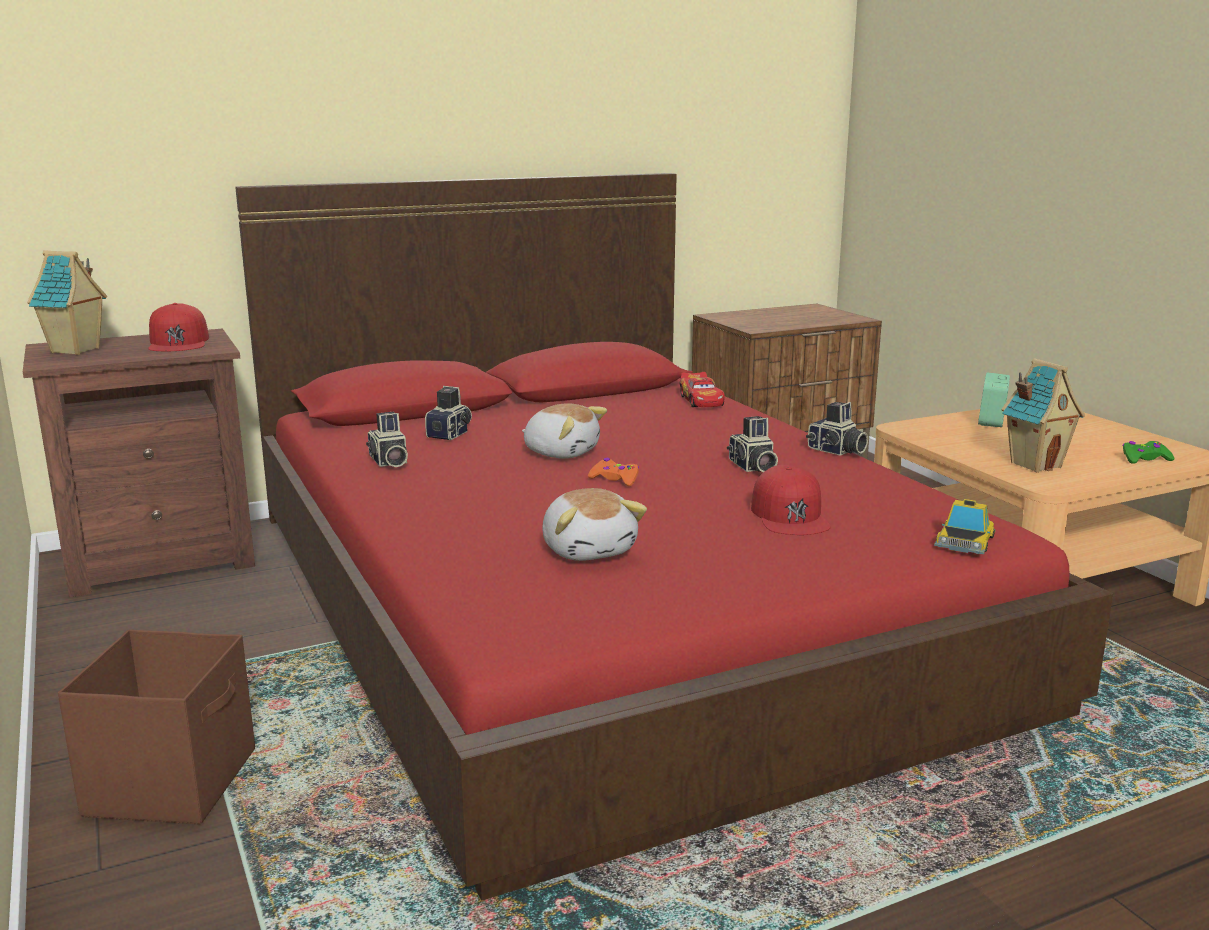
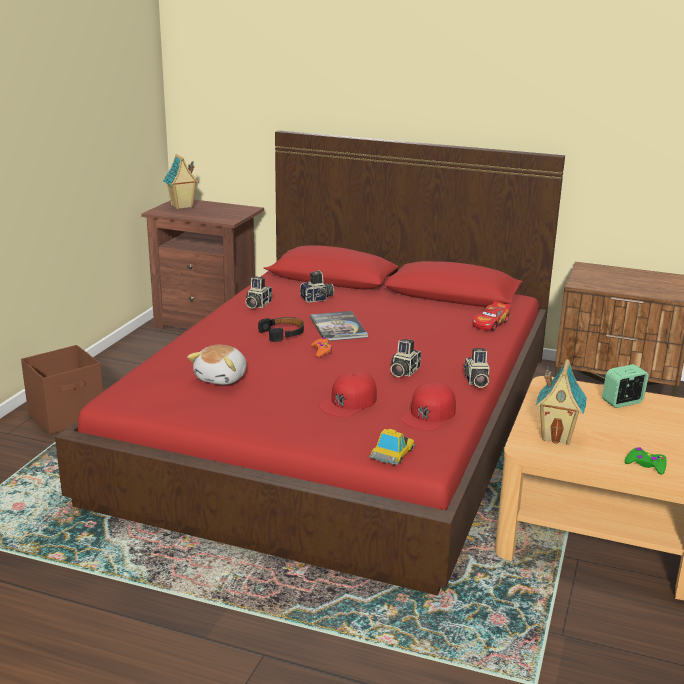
camera: 45 degrees right, 5 degrees up
red cap [148,303,209,351] -> red cap moved to [401,382,456,430]
plush toy [522,403,607,459] -> book [310,311,368,341]
toy car [934,499,996,554] -> toy car turned 135 degrees clockwise [369,429,416,465]
none -> black headphones [258,317,304,342]

